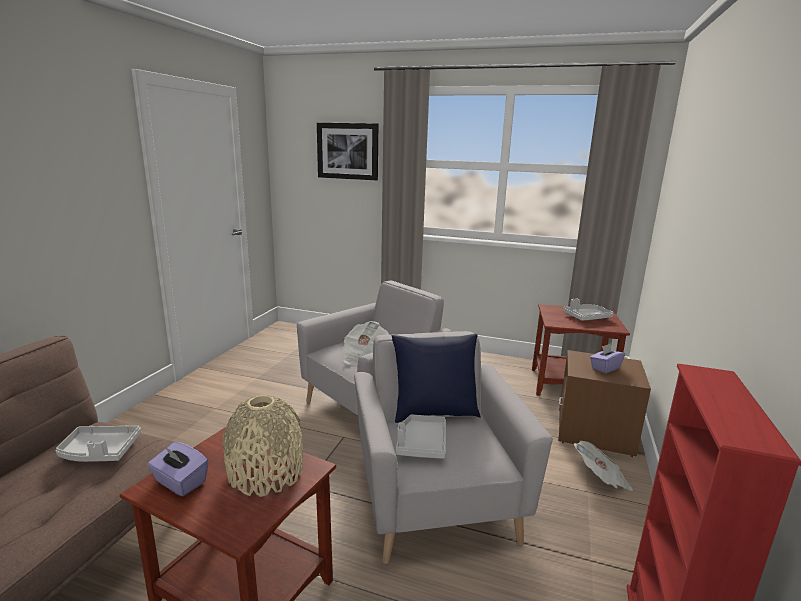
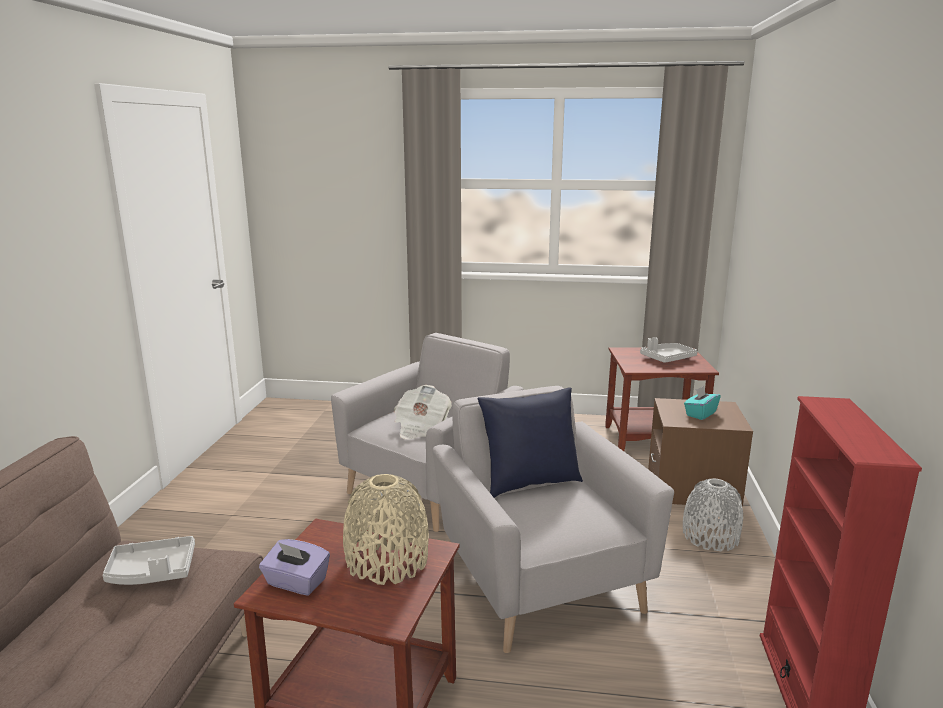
camera: 10 degrees left, 0 degrees up
picture [317,123,378,180] -> none
grey tray [396,414,446,459] -> none
newspaper [574,441,633,491] -> grey vase [683,479,743,551]
purple tissue box [590,343,625,374] -> turquoise tissue box [684,386,721,420]

